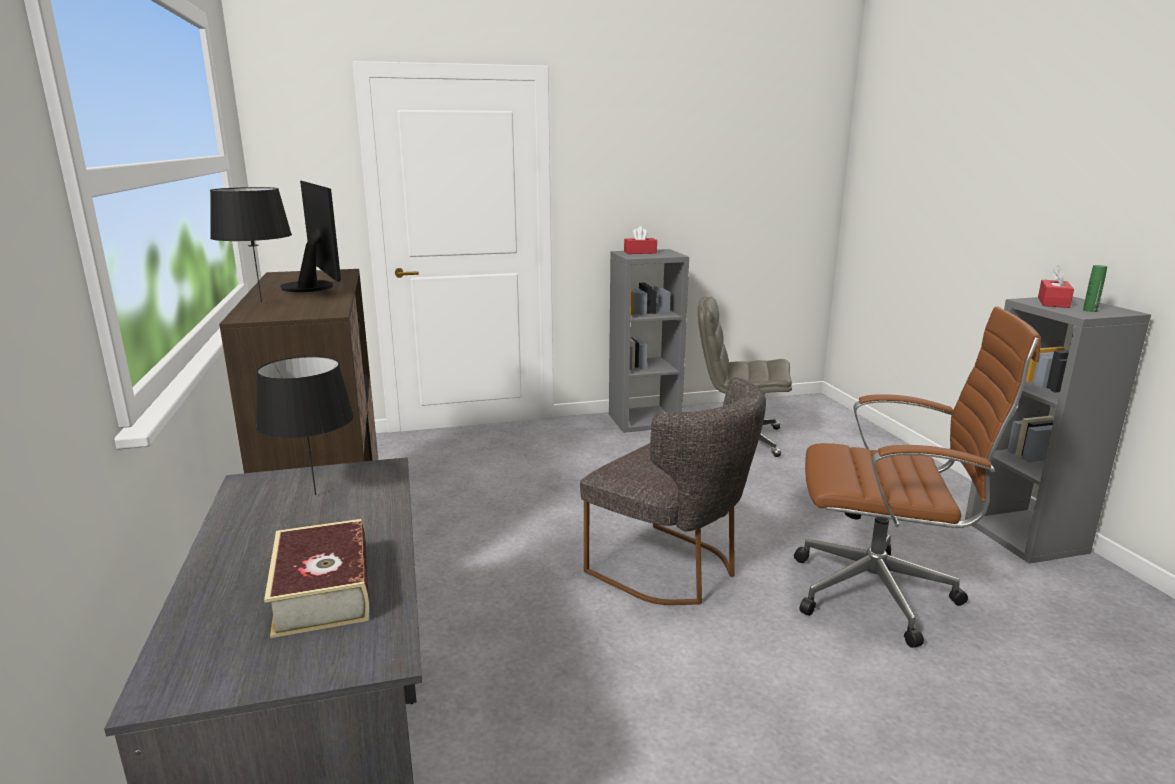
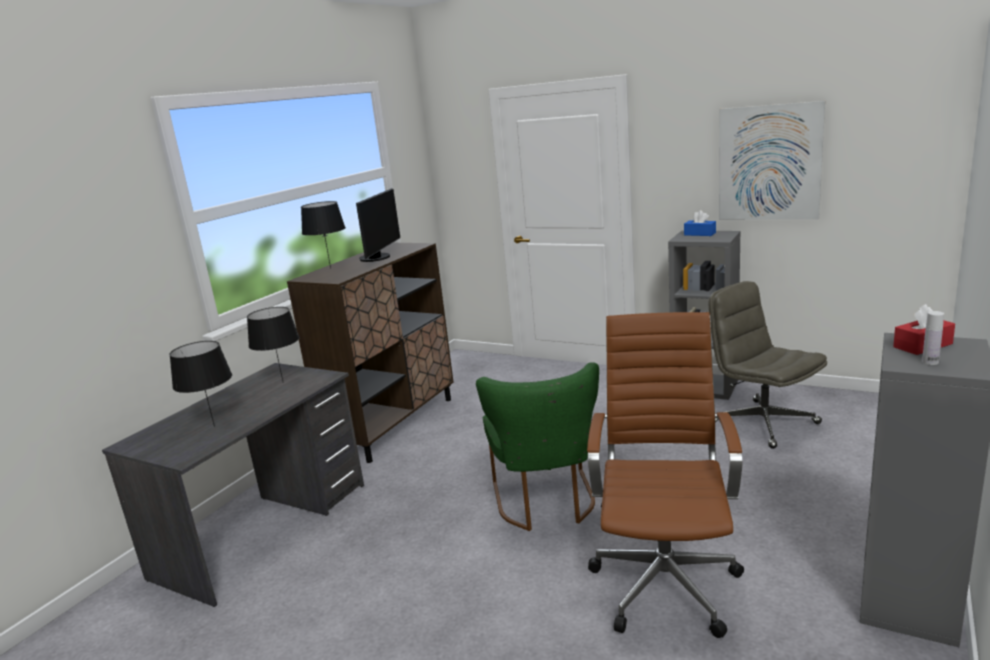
camera: 45 degrees right, 0 degrees up
book [264,519,369,638] -> black table lamp [169,341,232,427]
grey chair [580,378,766,605] -> green chair [476,362,599,531]
red tissue box [624,226,657,254] -> blue tissue box [684,210,716,236]
brown office chair [794,307,1041,648] -> brown office chair turned 135 degrees counterclockwise [587,312,744,638]
green bottle [1083,265,1107,312] -> white bottle [922,311,944,365]
none -> picture [719,101,825,220]

